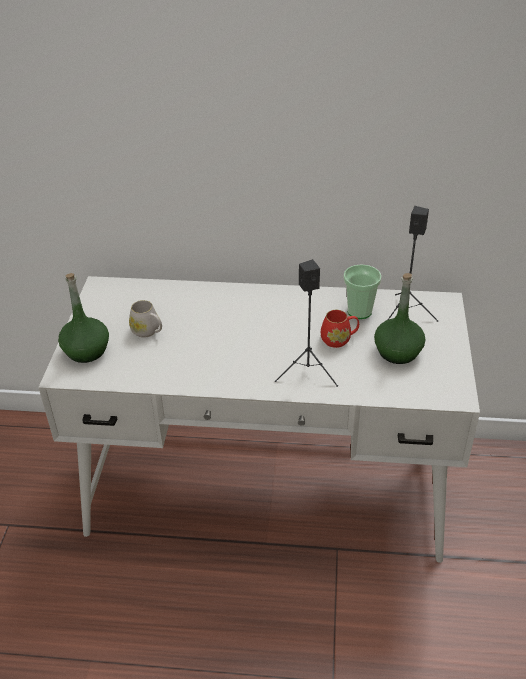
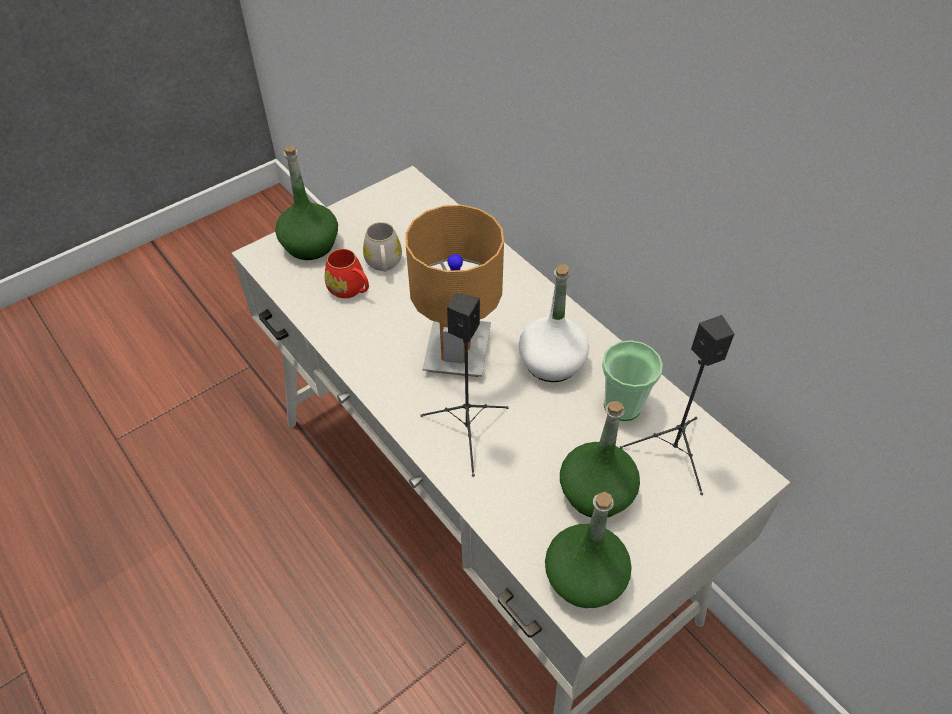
camera: 45 degrees right, 10 degrees up
red mug [321,310,359,348] -> red mug moved to [325,249,369,298]
none -> brown table lamp [406,205,504,377]
none -> white bottle [518,264,589,382]
none -> green bottle [545,492,632,608]

